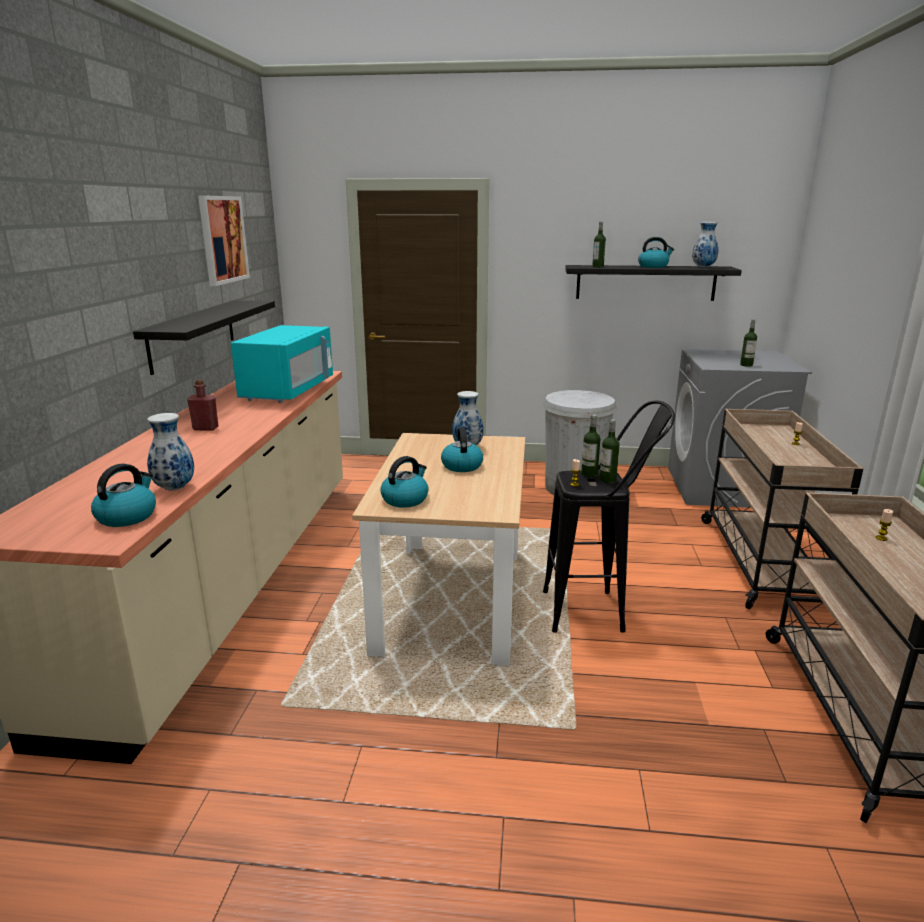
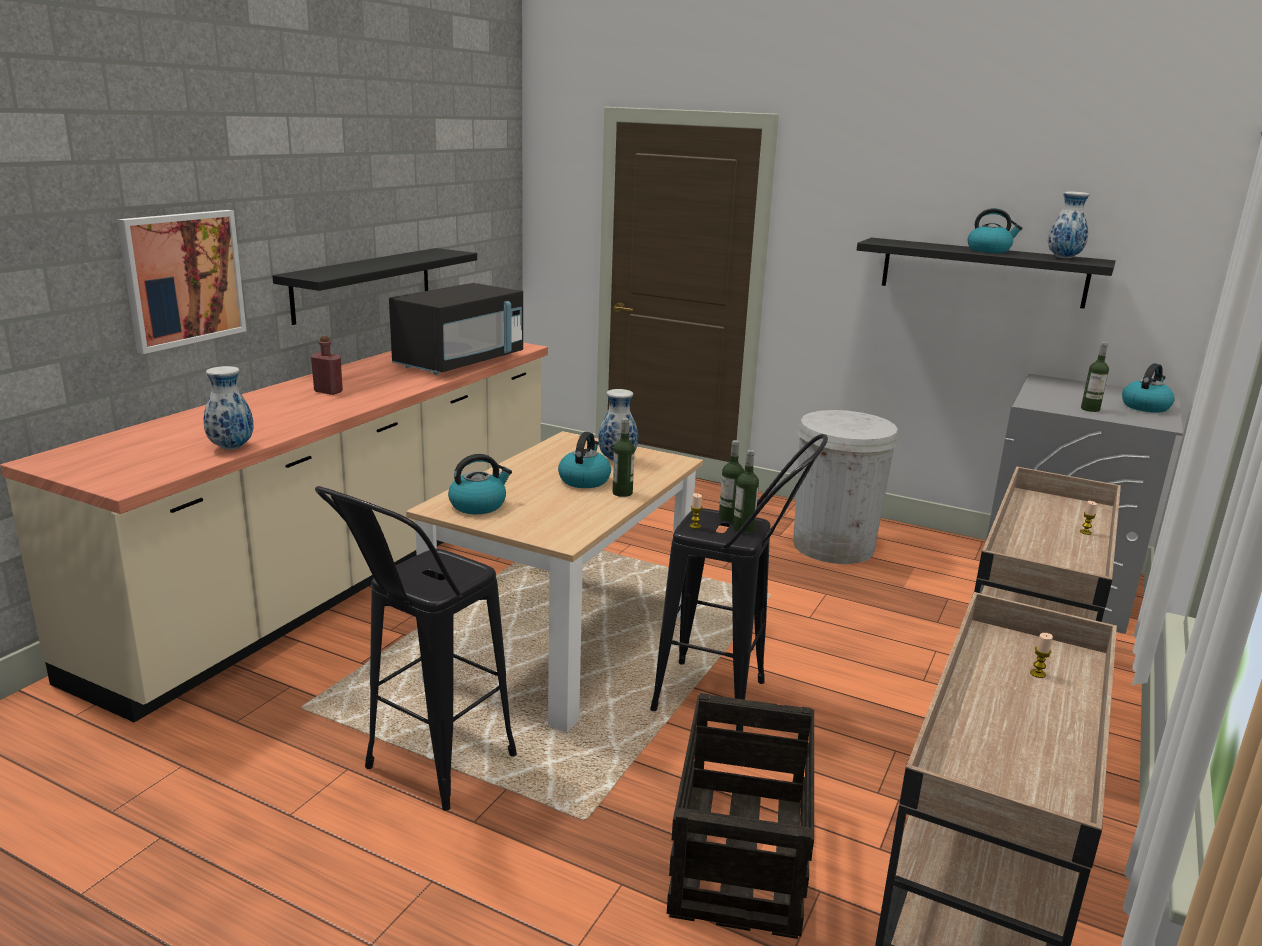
camera: 20 degrees right, 0 degrees up
kettle [91,464,156,527] -> kettle moved to [1122,363,1175,413]
picture [198,196,250,286] -> picture moved to [117,210,246,354]
turquoise microwave [231,325,333,403] -> black microwave [389,283,523,375]
bottle [592,222,606,268] -> bottle moved to [612,418,635,497]
none -> black stool [315,486,517,811]
none -> crate [667,693,814,939]

